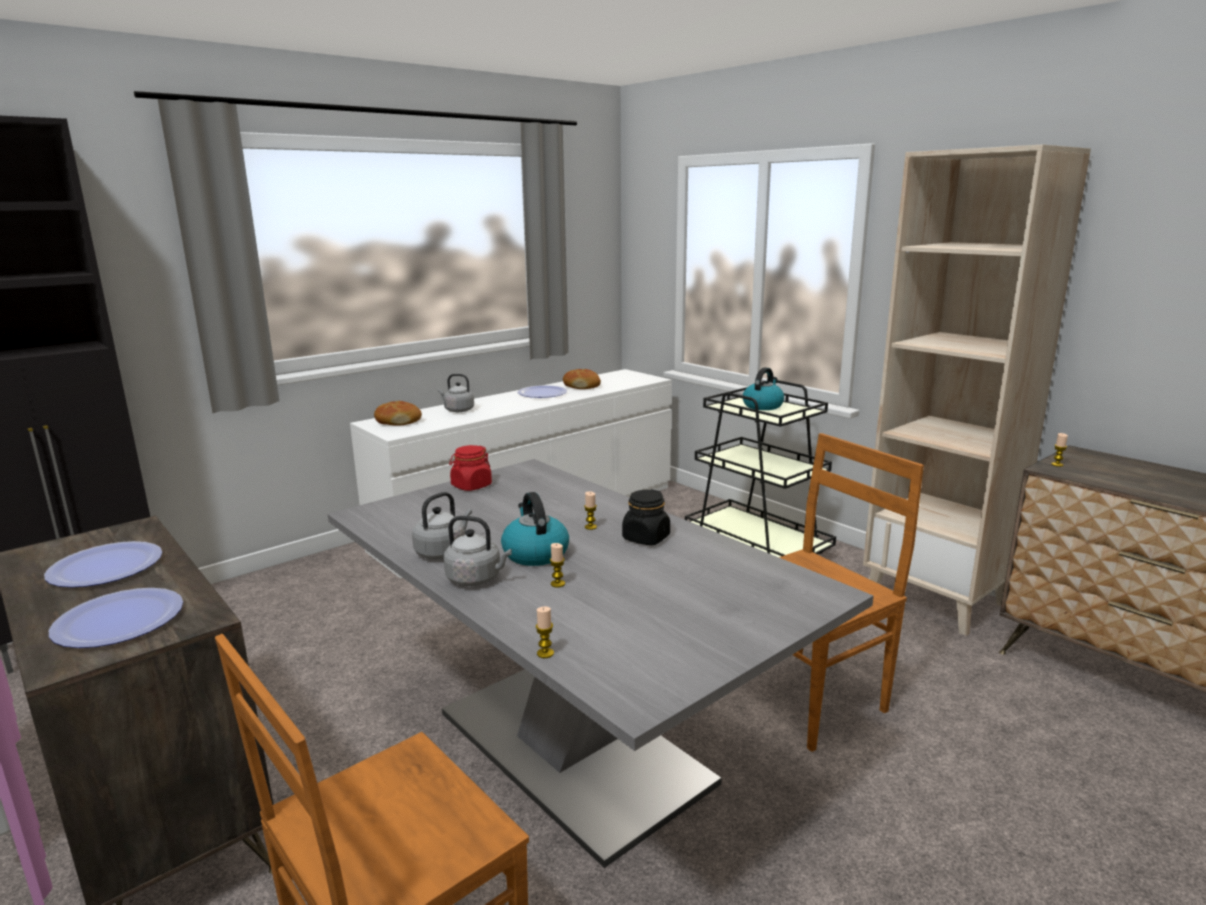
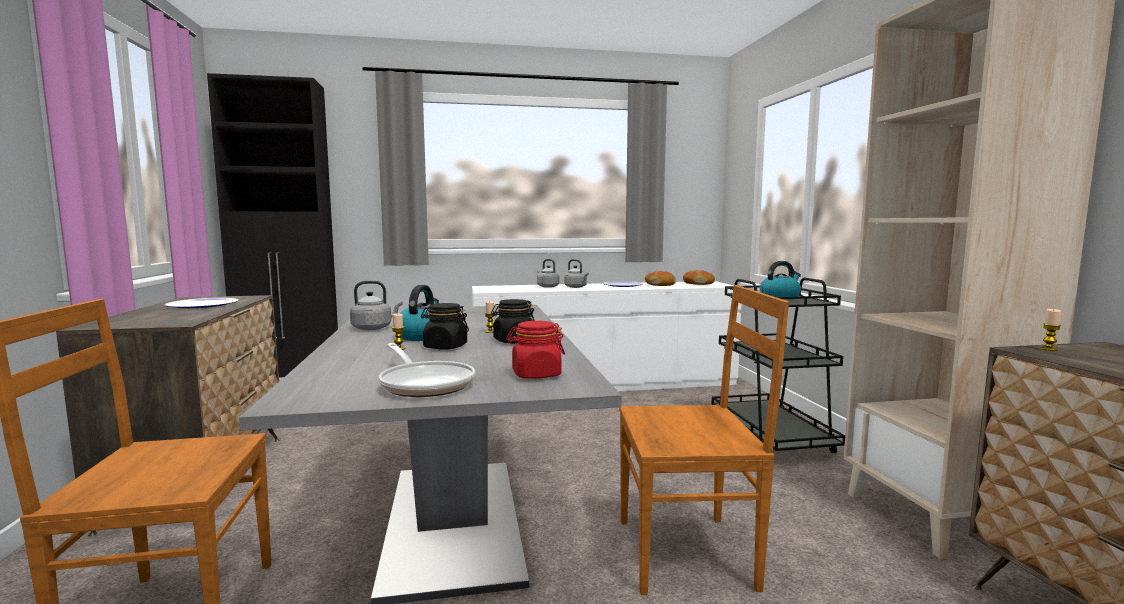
camera: 30 degrees right, 10 degrees down
plate [49,588,183,648] -> none
bread [374,401,422,425] -> bread moved to [683,270,715,285]
grey kettle [443,516,512,586] -> grey kettle moved to [564,259,589,288]
red jar [449,445,492,491] -> red jar moved to [506,321,565,379]
candle [536,607,554,658] -> none
none -> frying pan [379,343,475,397]
none -> black jar [421,303,469,350]

